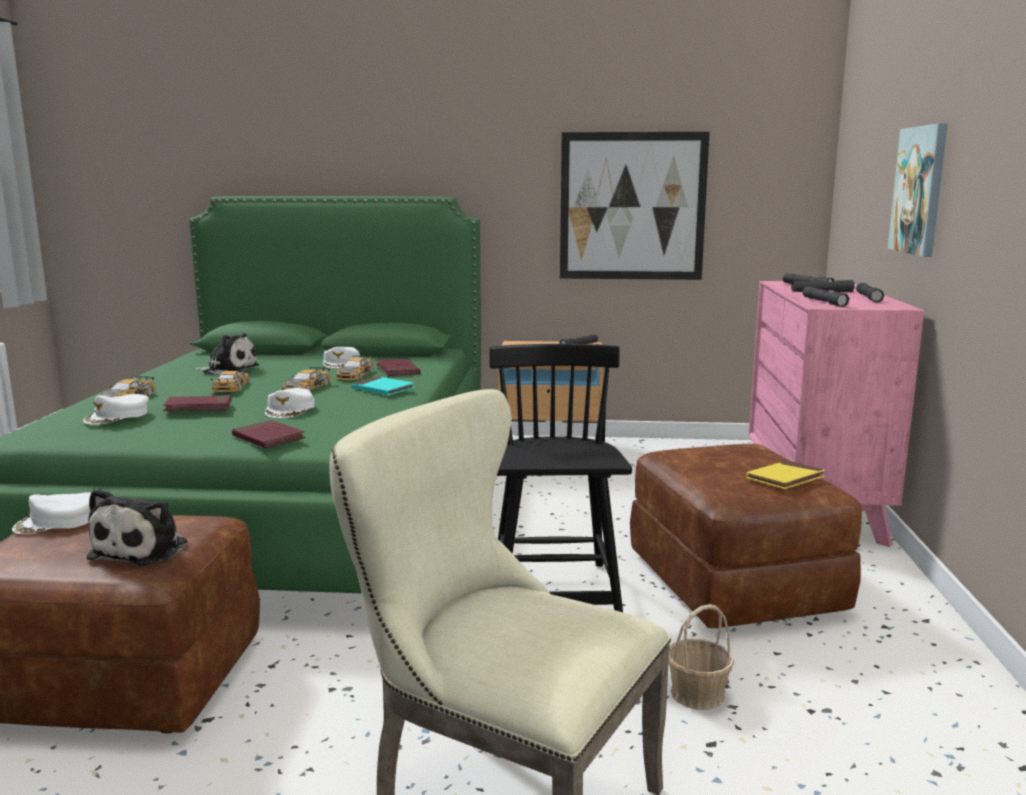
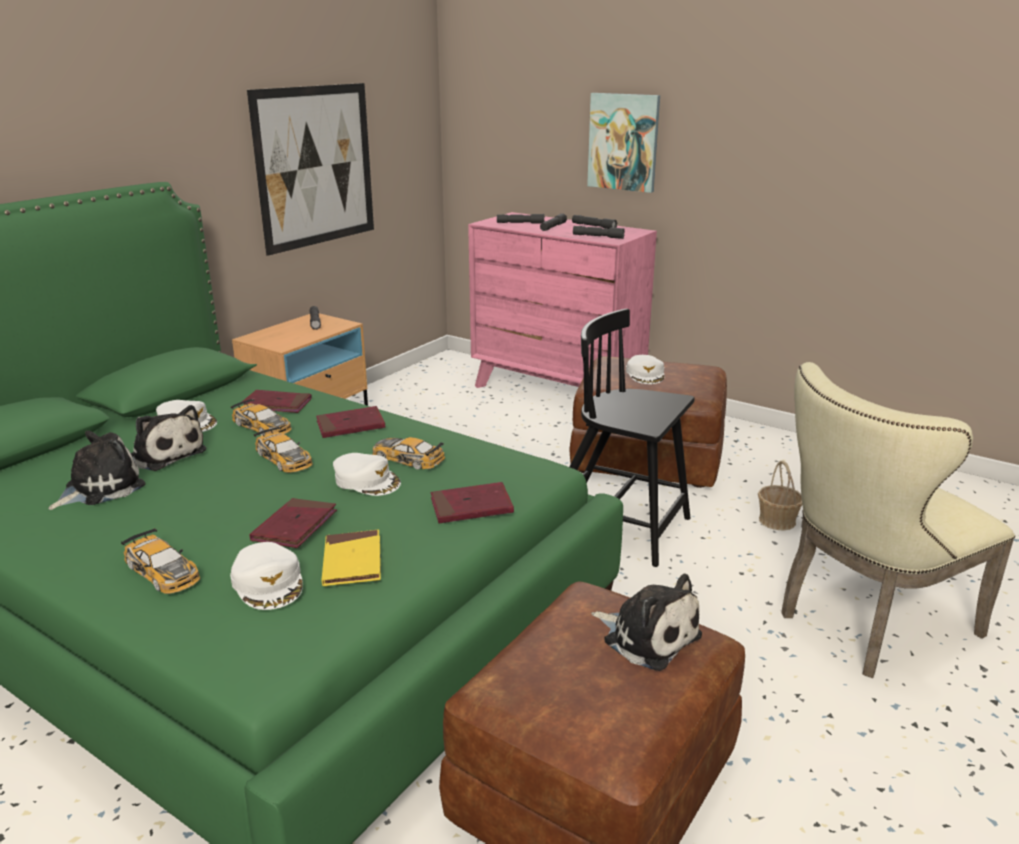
camera: 60 degrees left, 10 degrees up
white cap [12,492,91,534] -> white cap moved to [626,355,664,384]
toy car [211,371,250,392] -> toy car moved to [372,437,445,470]
turquoise book [351,376,415,396] -> red book [316,406,385,438]
yellow book [746,460,825,489] -> yellow book moved to [322,530,381,586]
none -> plush toy [131,405,206,471]

